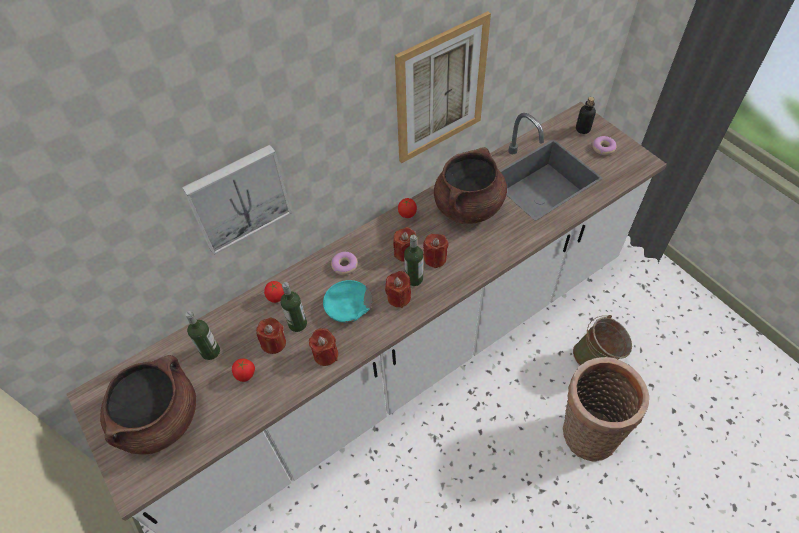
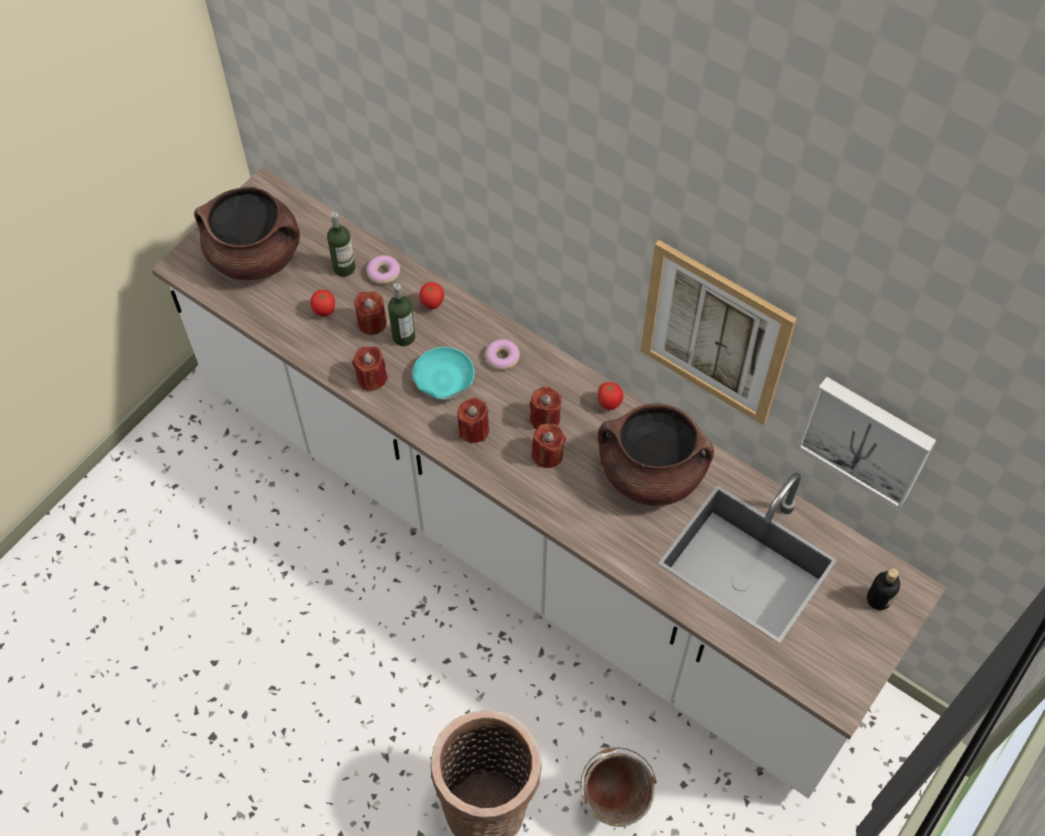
camera: 70 degrees right, 5 degrees up
picture [182,145,292,255] -> picture moved to [798,377,936,509]
bottle [404,235,423,286] -> none
donut [592,136,616,155] -> donut moved to [367,255,400,285]

